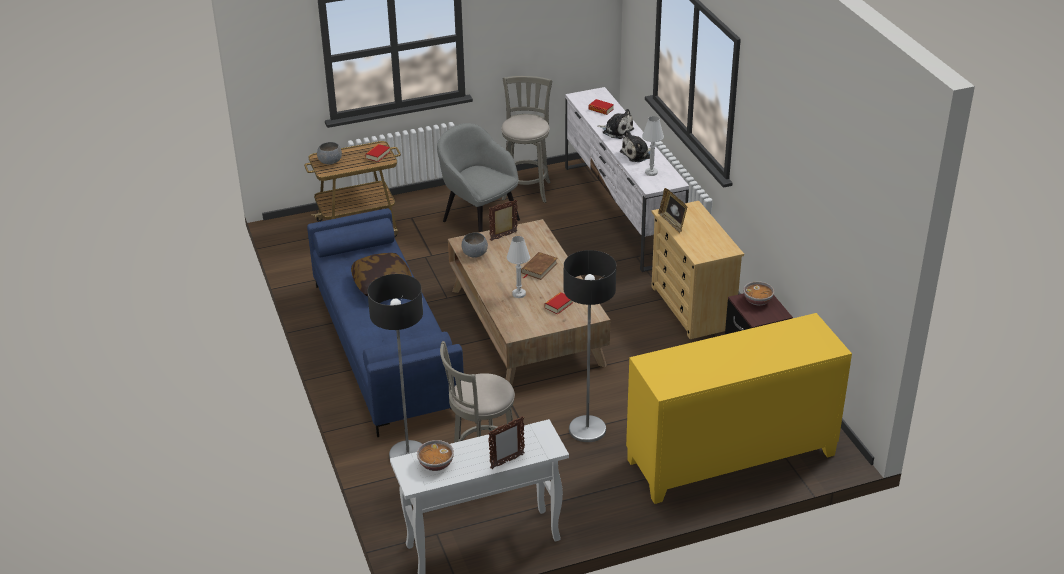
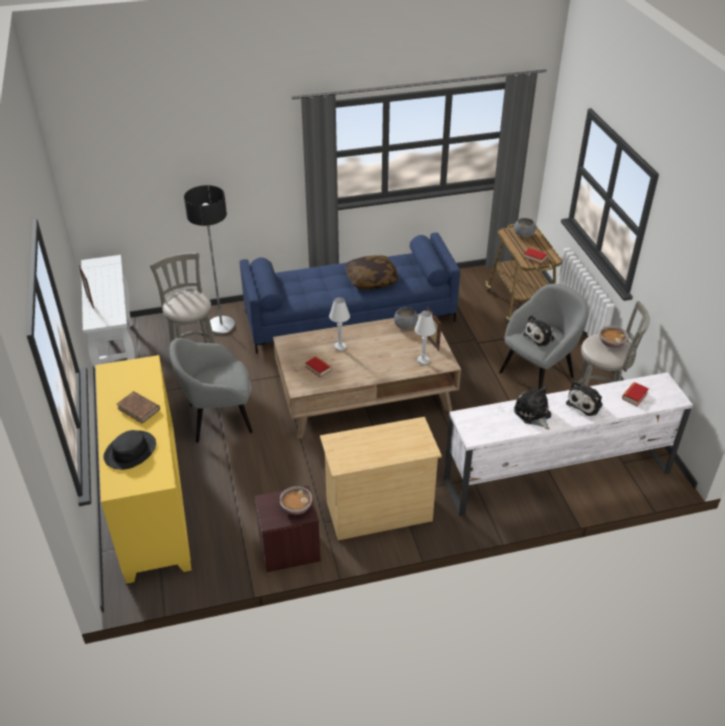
camera: 95 degrees right, 5 degrees up
bowl [417,440,454,471] -> bowl moved to [599,326,628,348]
brown book [521,252,557,280] -> brown book moved to [116,391,160,424]
floor lamp [564,250,616,442] -> grey armchair [169,338,253,443]
white table lamp [642,116,664,176] -> white table lamp moved to [415,311,436,365]
picture frame [658,188,687,233] -> none
none -> black hat [104,430,156,470]
none -> plush toy [523,315,555,346]

